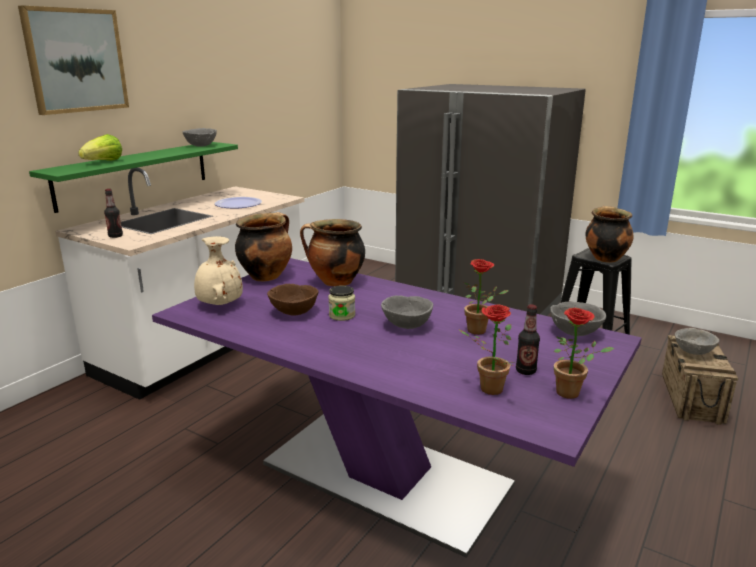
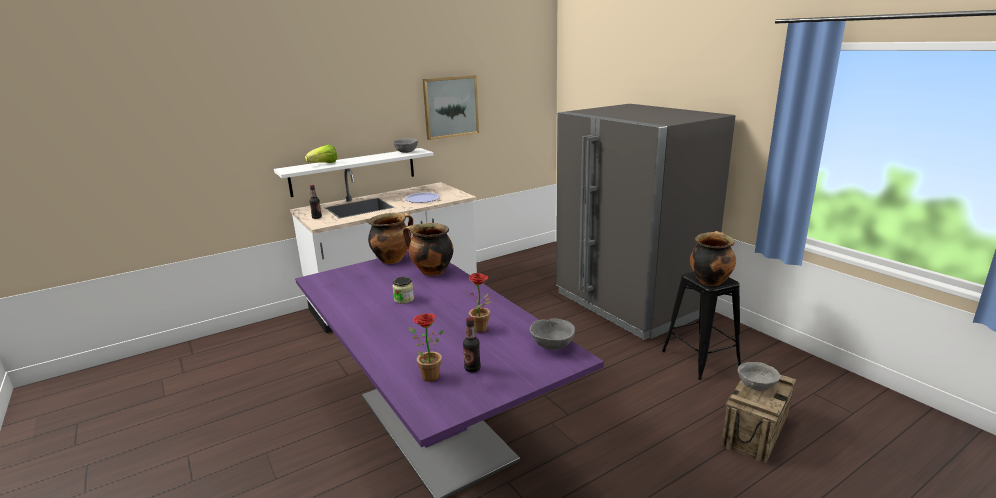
camera: 25 degrees right, 0 degrees up
picture [18,5,129,115] -> picture moved to [423,75,479,140]
green shelf [29,142,238,213] -> white shelf [274,148,434,197]
beige vase [194,236,243,305] -> none
brown bowl [267,284,319,315] -> none
grey bowl [381,295,433,329] -> none
potted plant [554,308,615,399] -> none

